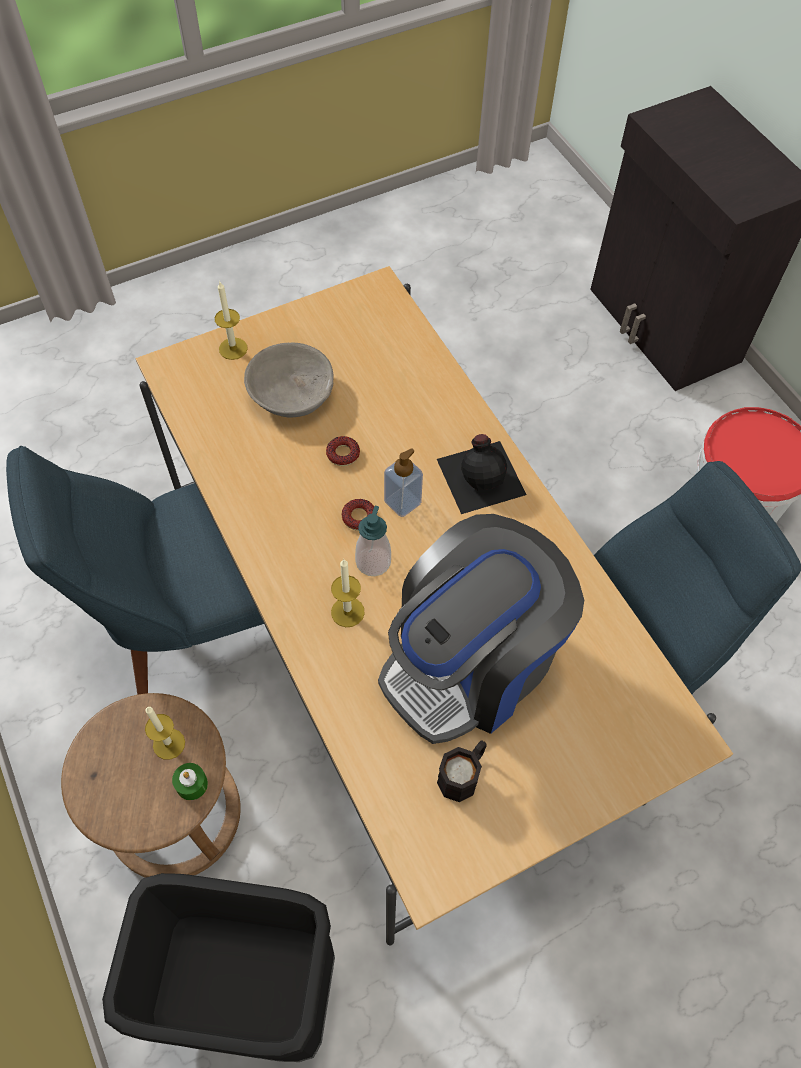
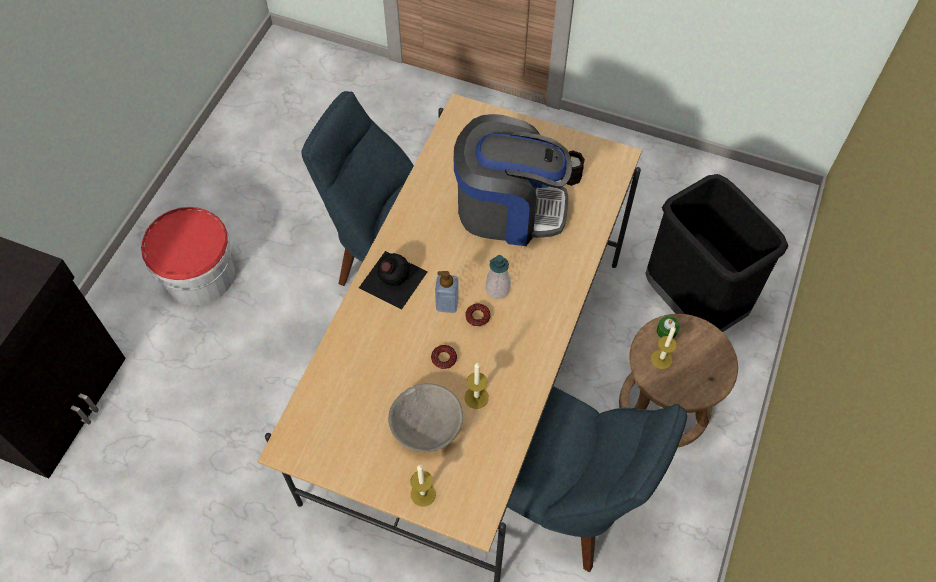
camera: 130 degrees left, 0 degrees up
candle [331,559,365,627] -> candle moved to [465,363,489,409]

